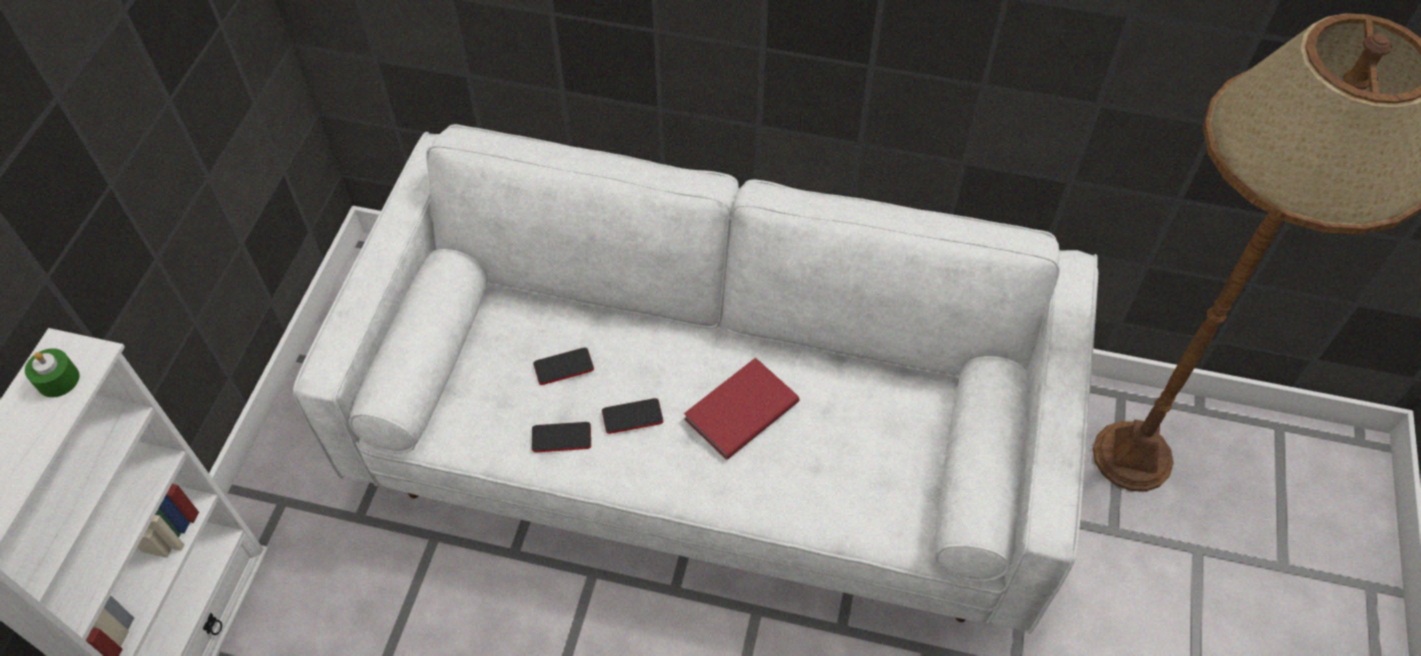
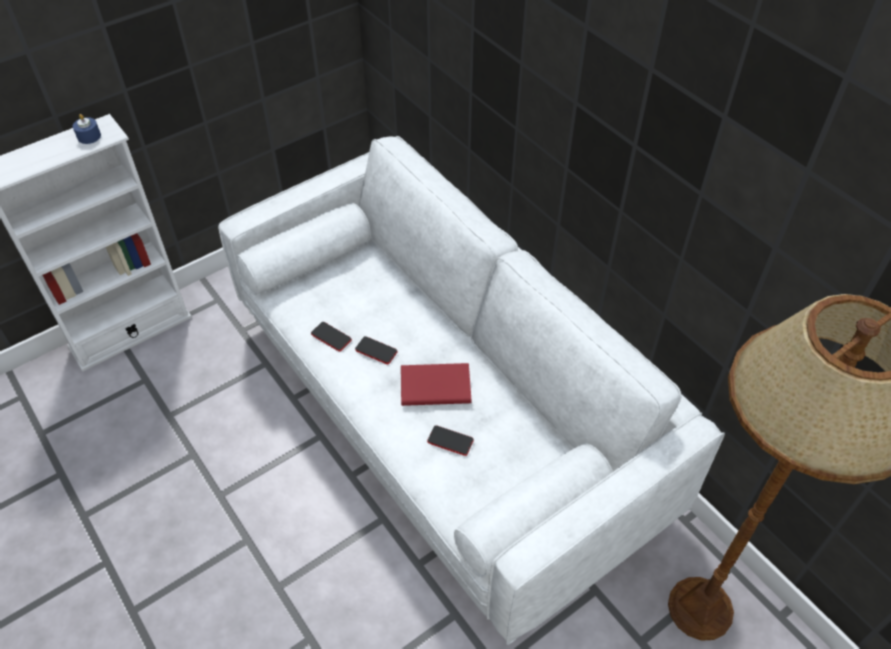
camera: 40 degrees right, 5 degrees down
green candle [25,348,80,398] -> blue candle [73,114,101,144]
phone [533,348,594,385] -> phone moved to [427,426,474,456]

